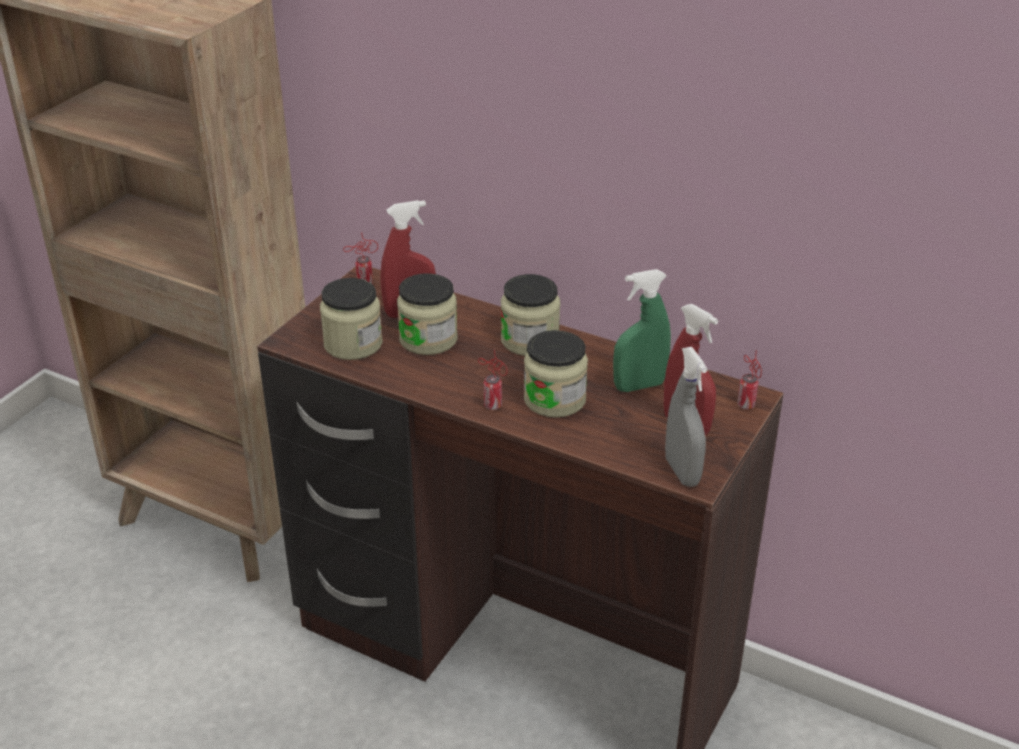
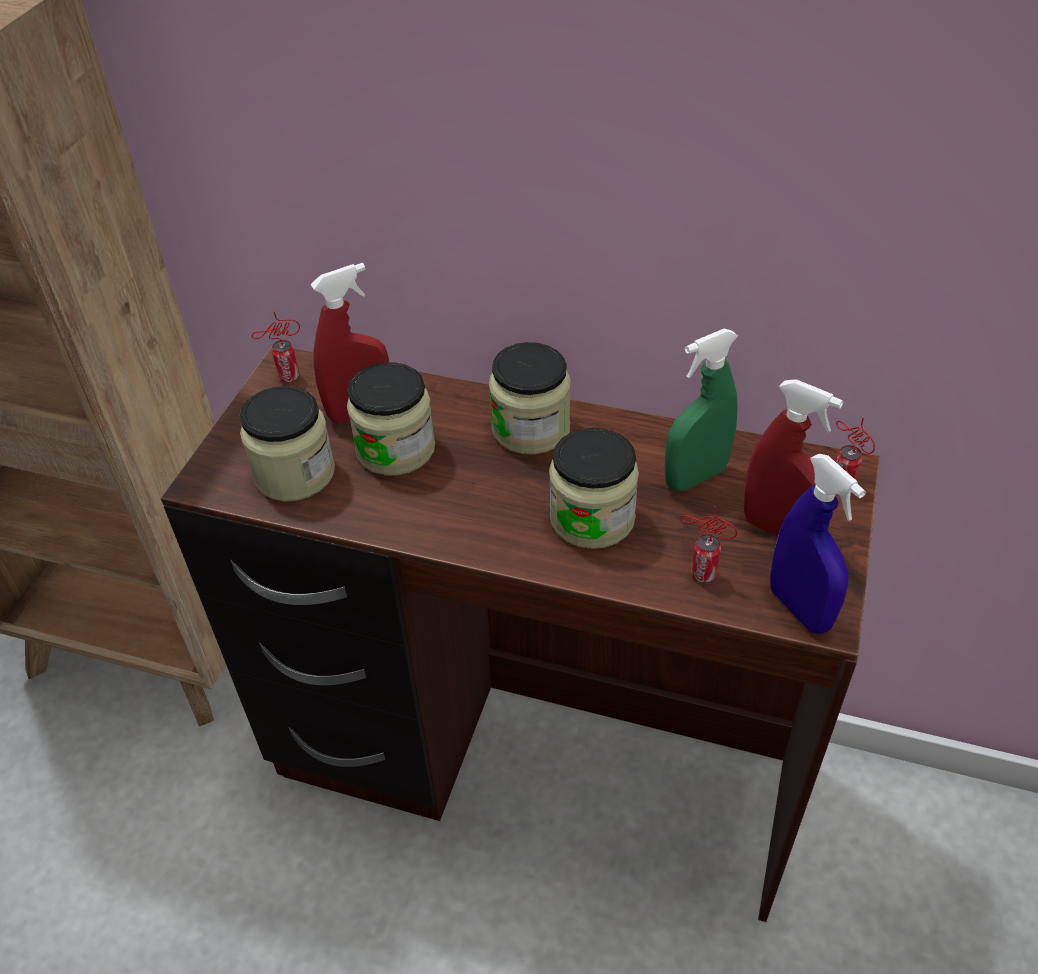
camera: 10 degrees left, 10 degrees up
can [478,350,508,410] -> can moved to [681,506,737,582]
grey spray bottle [665,347,708,487] -> blue spray bottle [770,454,866,634]

